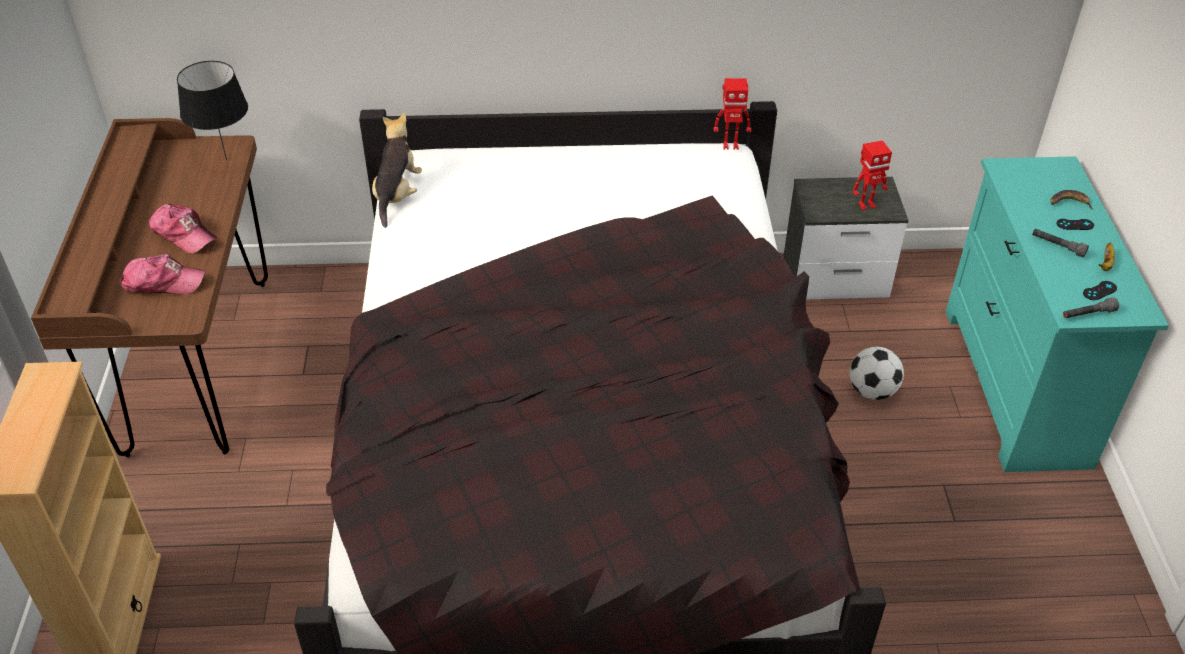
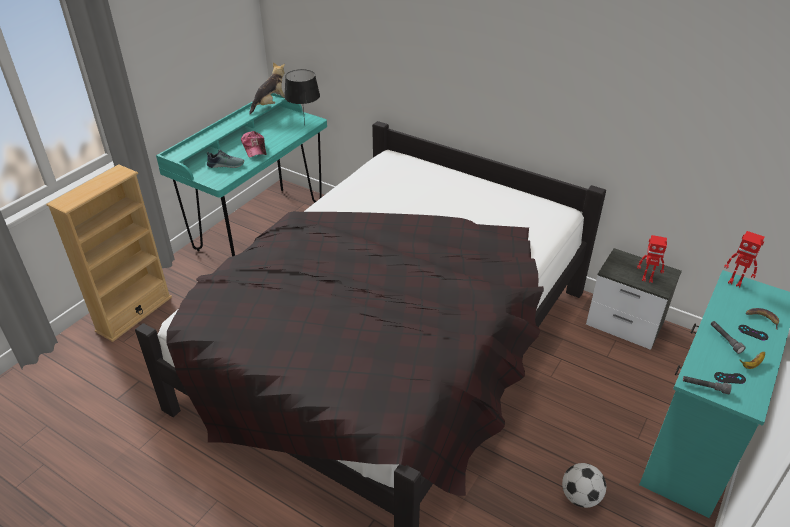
camera: 35 degrees right, 5 degrees down
brown desk [31,118,268,457] -> turquoise desk [156,93,327,256]
cap [120,254,205,295] -> shoe [207,150,244,168]
plush toy [372,113,422,228] -> plush toy moved to [249,62,285,114]
toy robot [713,78,751,150] -> toy robot moved to [724,231,764,287]
football [849,347,904,400] -> football moved to [562,463,606,508]

